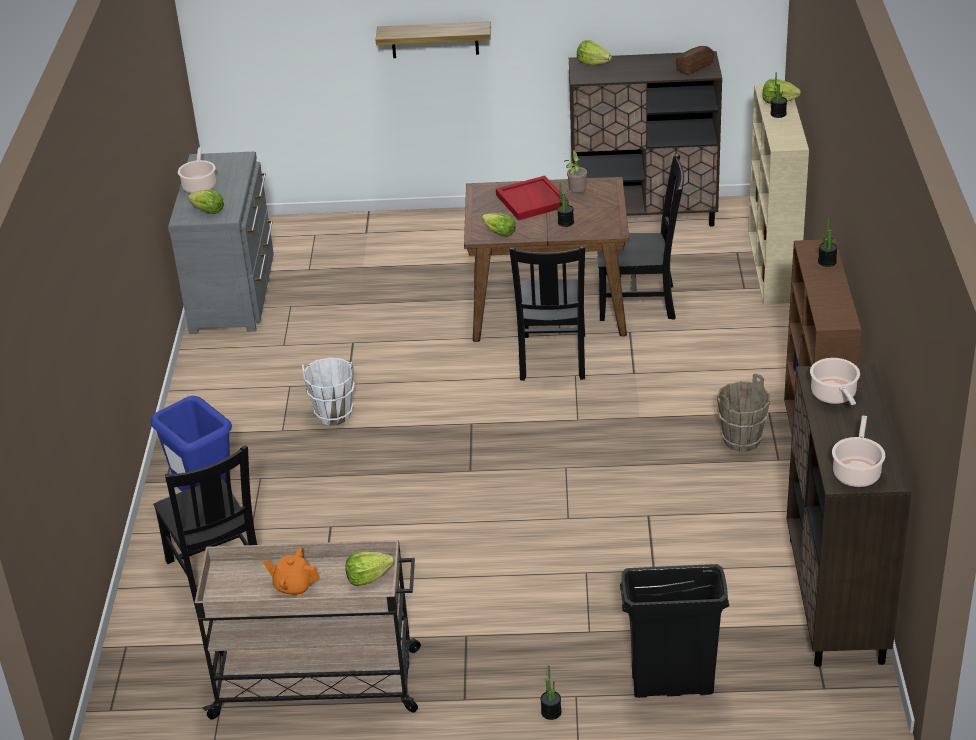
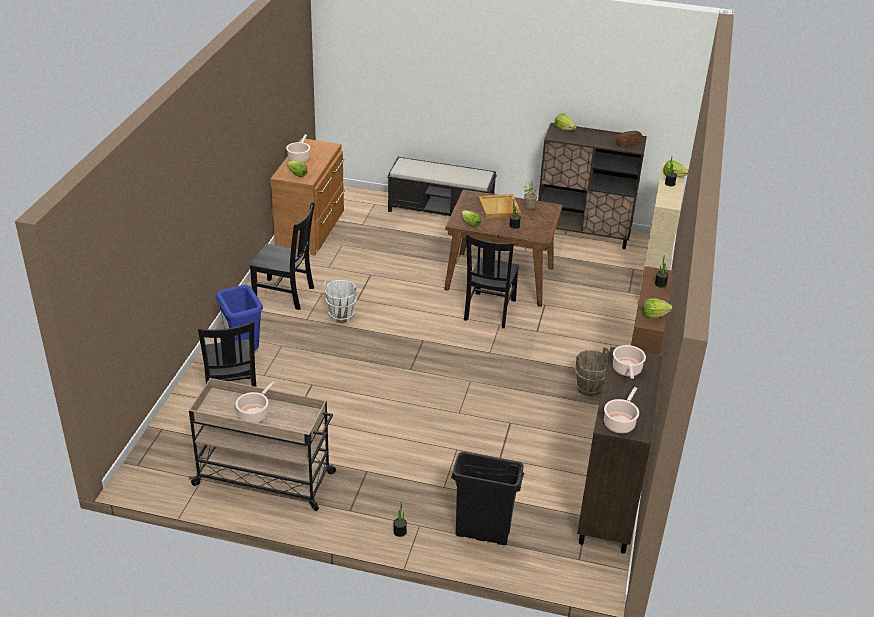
camera: 10 degrees right, 0 degrees up
grey dresser [168,151,274,334] -> brown dresser [270,138,345,256]
orange teapot [263,548,320,596] -> cooking pot [236,381,275,423]
lettuce [345,552,394,586] -> lettuce moved to [642,298,673,318]
shelf [375,21,491,58] -> none
red tray [496,176,569,220] -> beige tray [478,194,521,219]
black chair [597,154,684,321] -> black chair moved to [249,201,315,310]
none -> black bench [387,157,497,216]

